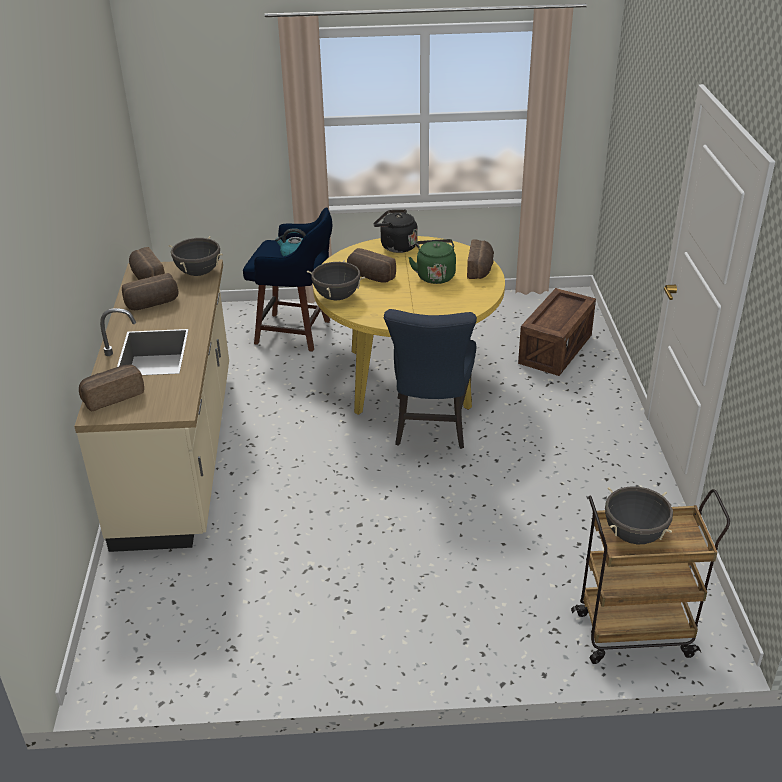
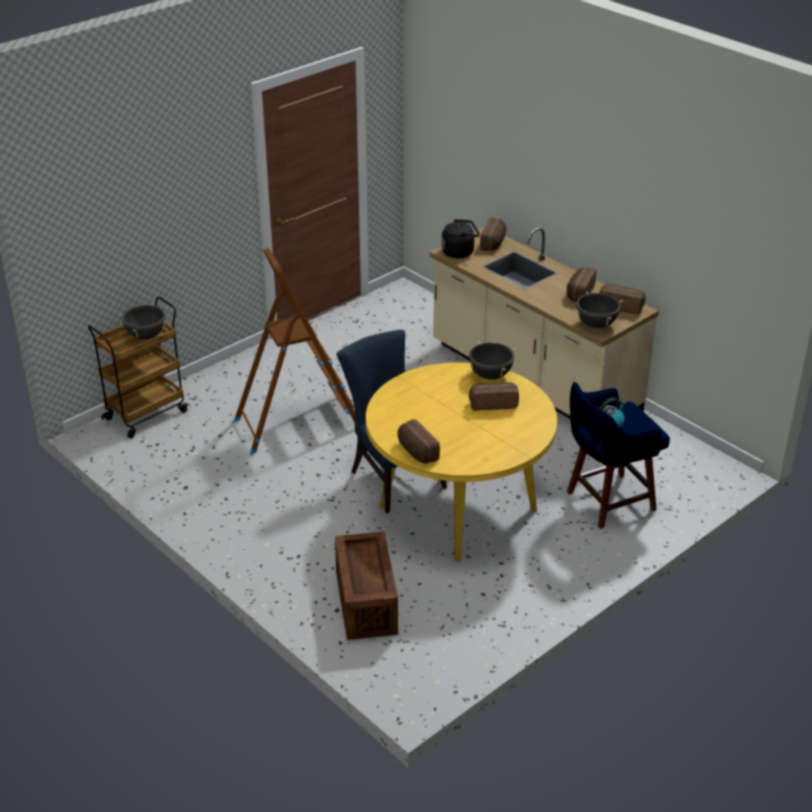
camera: 140 degrees right, 0 degrees up
black kettle [374,209,418,253] -> black kettle moved to [441,219,480,258]
green kettle [408,239,456,284] -> none
none -> brown step ladder [234,247,355,454]

